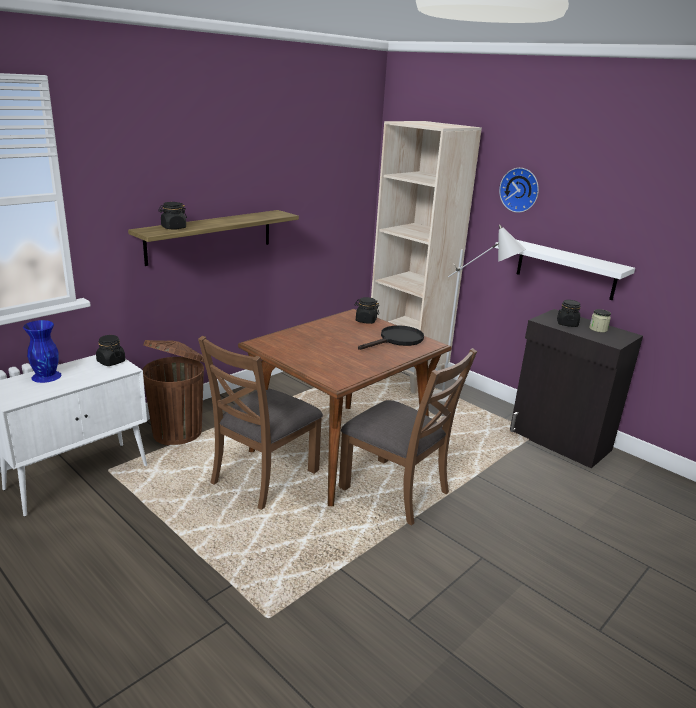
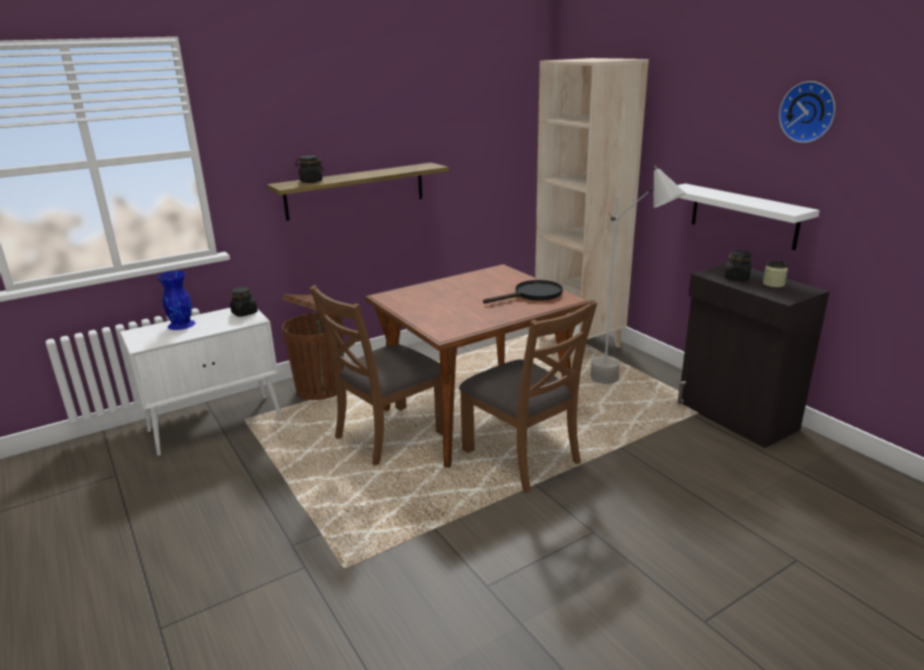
camera: 15 degrees right, 0 degrees up
black jar [354,297,379,324] -> none
wall clock [499,168,539,213] -> wall clock moved to [779,81,835,143]

